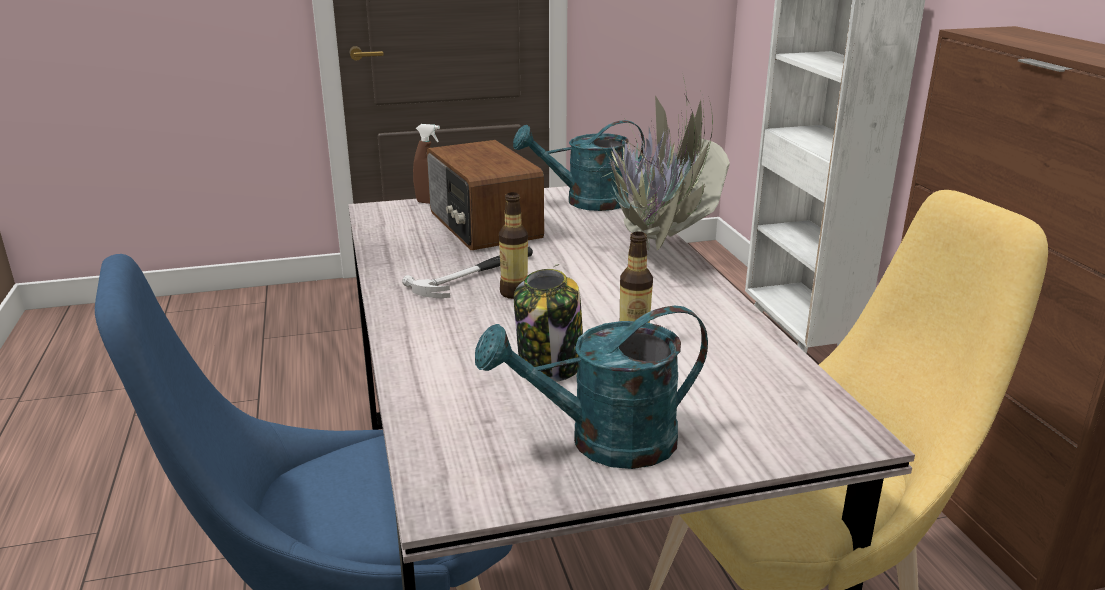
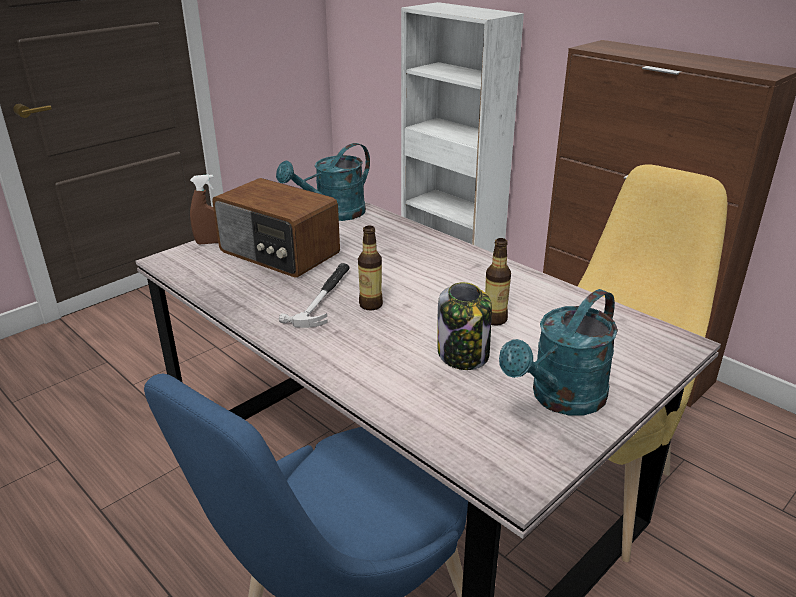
camera: 30 degrees left, 5 degrees up
potted plant [554,73,730,267] -> none

